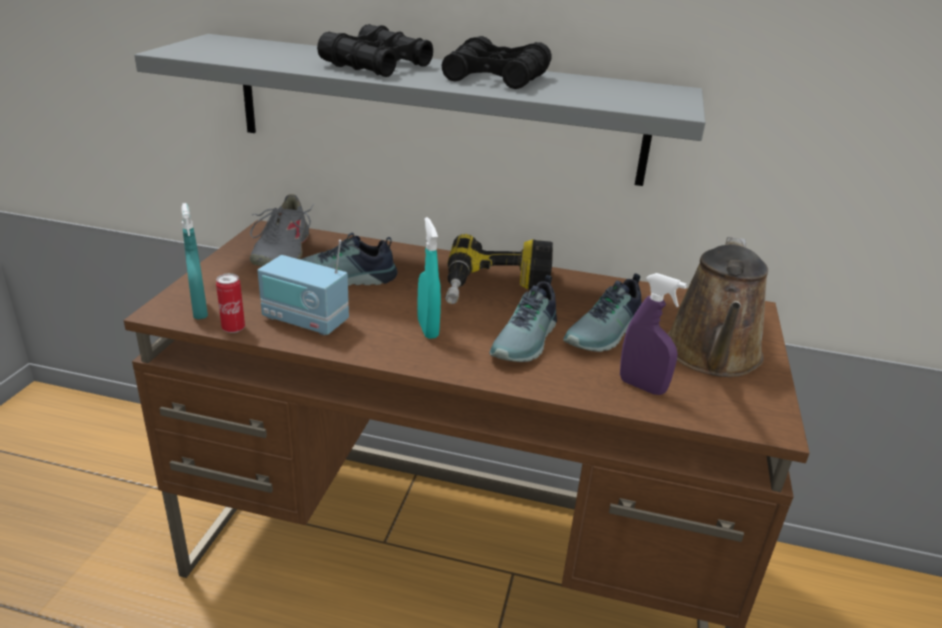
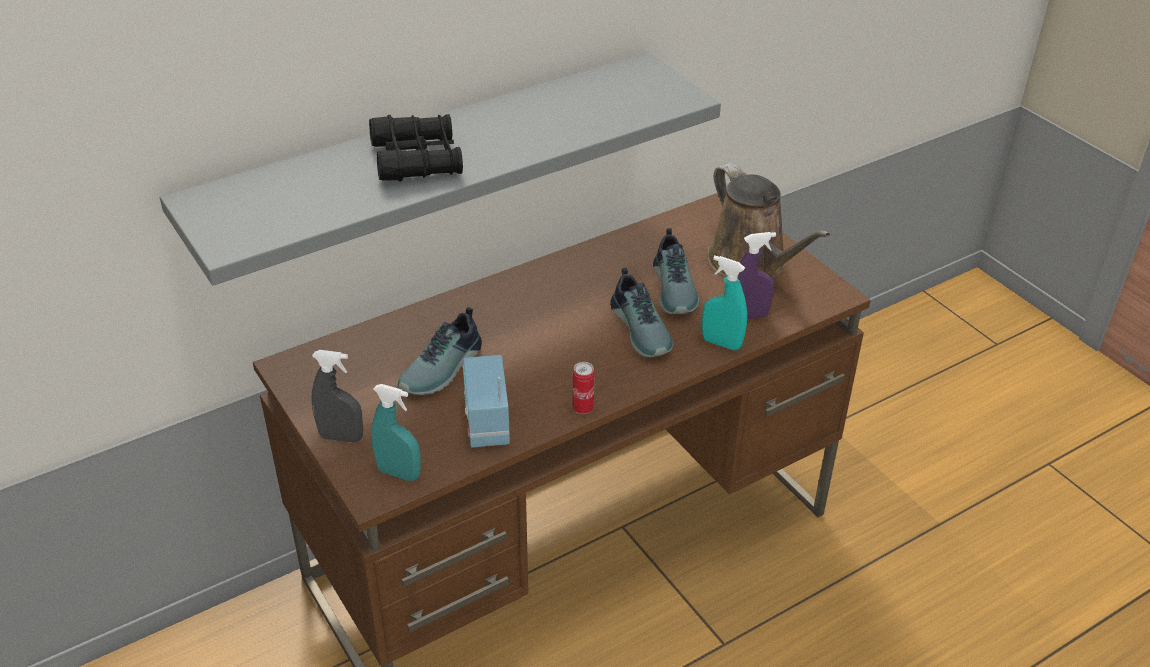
camera: 45 degrees left, 10 degrees up
can [216,273,245,333] -> can moved to [573,362,595,414]
grey shoe [250,194,314,266] -> none
radio [257,240,349,336] -> radio turned 105 degrees clockwise [463,355,510,447]
turquoise spray bottle [417,217,441,339] -> turquoise spray bottle moved to [702,256,747,350]
black binoculars [441,36,551,89] -> none
power drill [445,234,553,304] -> none
none -> grey spray bottle [312,350,363,443]

